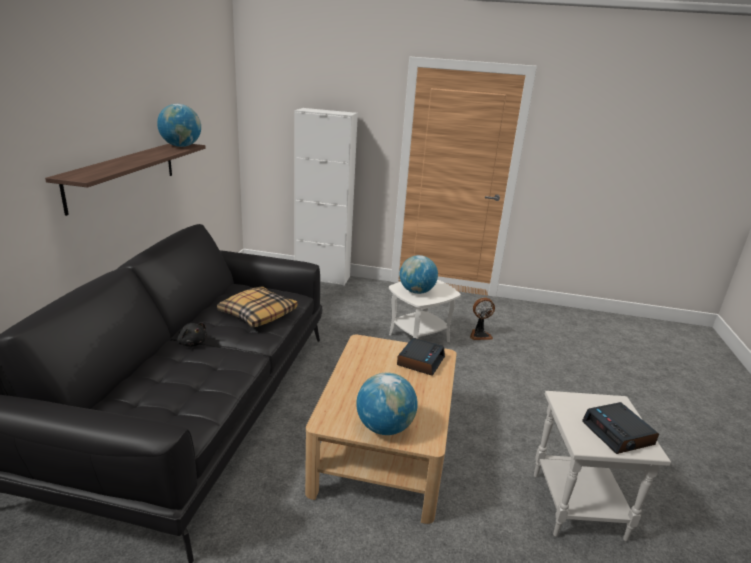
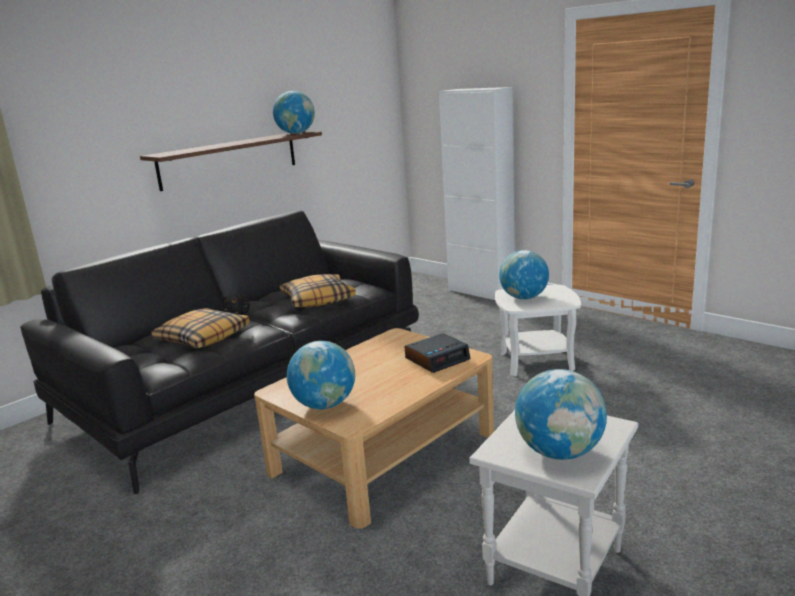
camera: 35 degrees right, 5 degrees down
fan [470,298,495,340] -> none
alarm clock [582,402,659,454] -> globe [515,369,607,460]
none -> pillow [151,308,249,349]

